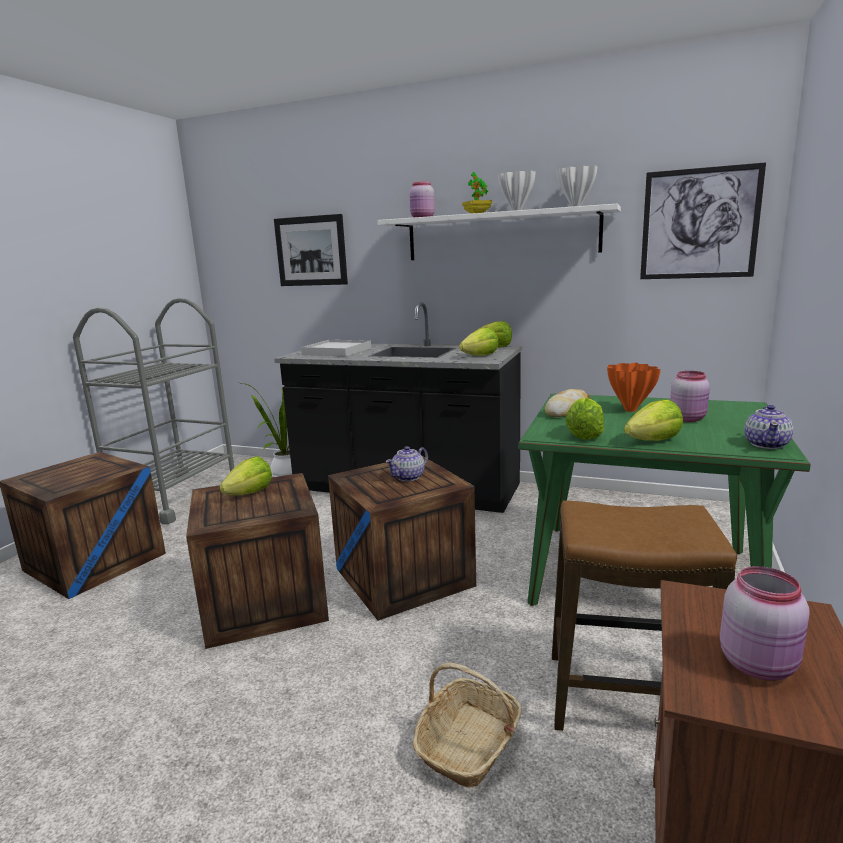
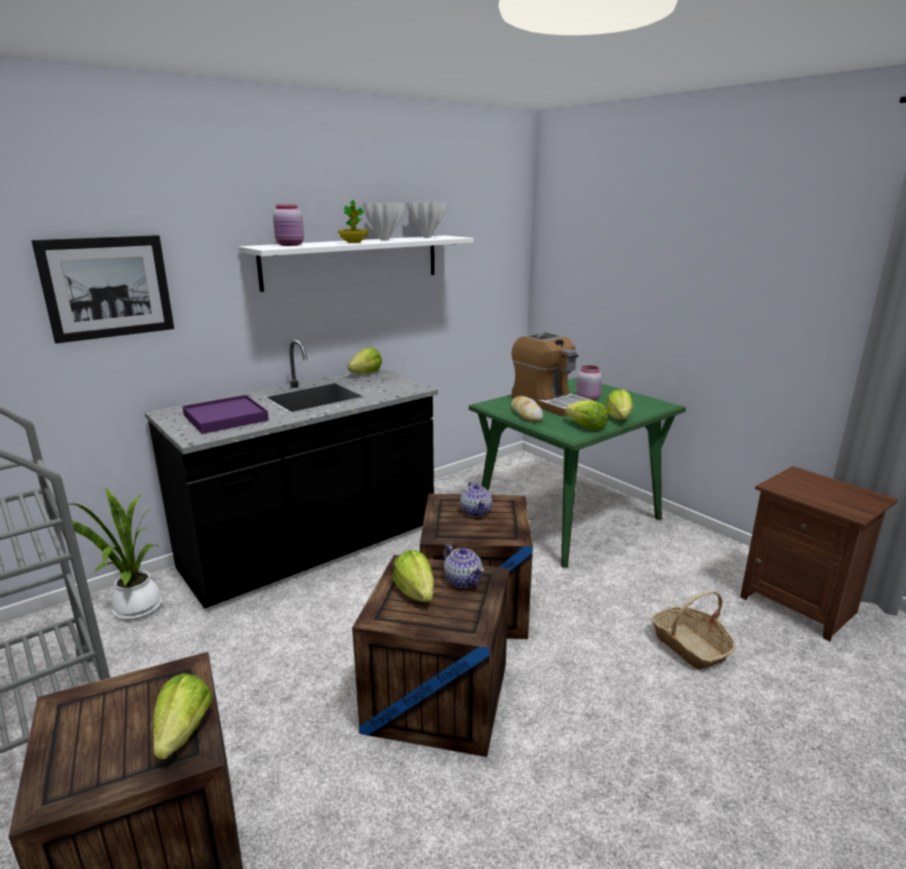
camera: 60 degrees left, 5 degrees up
white tray [301,340,371,357] -> purple tray [182,395,269,434]
lettuce [459,328,499,356] -> lettuce moved to [153,673,213,759]
stool [552,500,737,731] -> none
orange vase [607,363,661,412] -> coffee machine [512,332,593,417]
picture [640,162,766,279] -> none
pink jar [720,566,810,681] -> none
teapot [744,405,794,449] -> teapot moved to [443,544,484,588]

